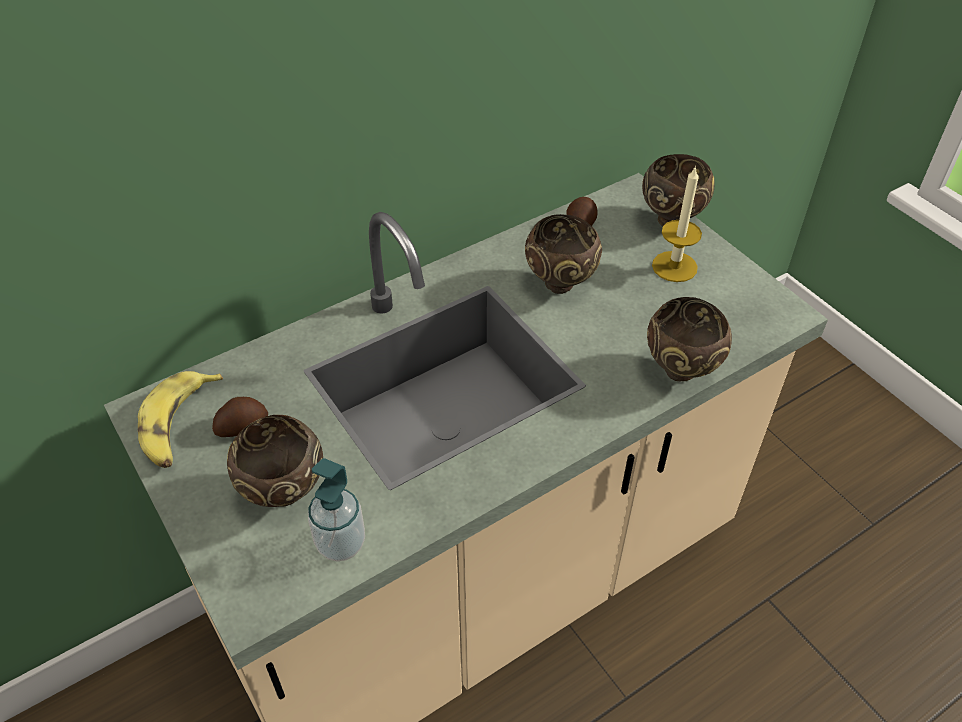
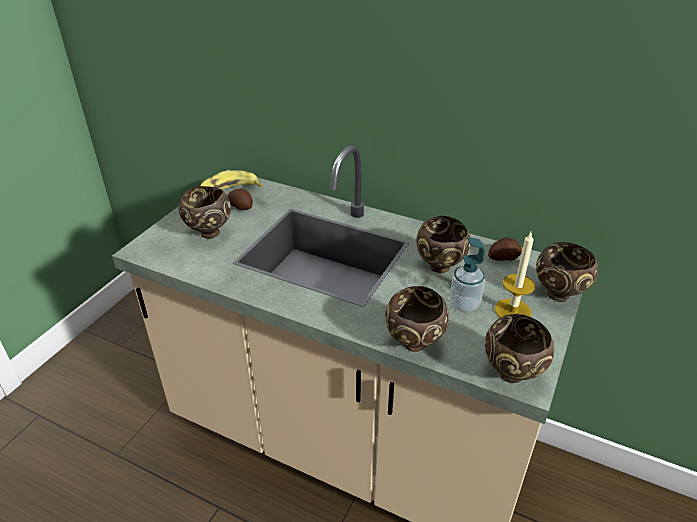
camera: 60 degrees right, 10 degrees down
soap dispenser [308,458,365,561] -> soap dispenser moved to [450,237,485,312]
none -> brown bowl [485,314,554,383]

